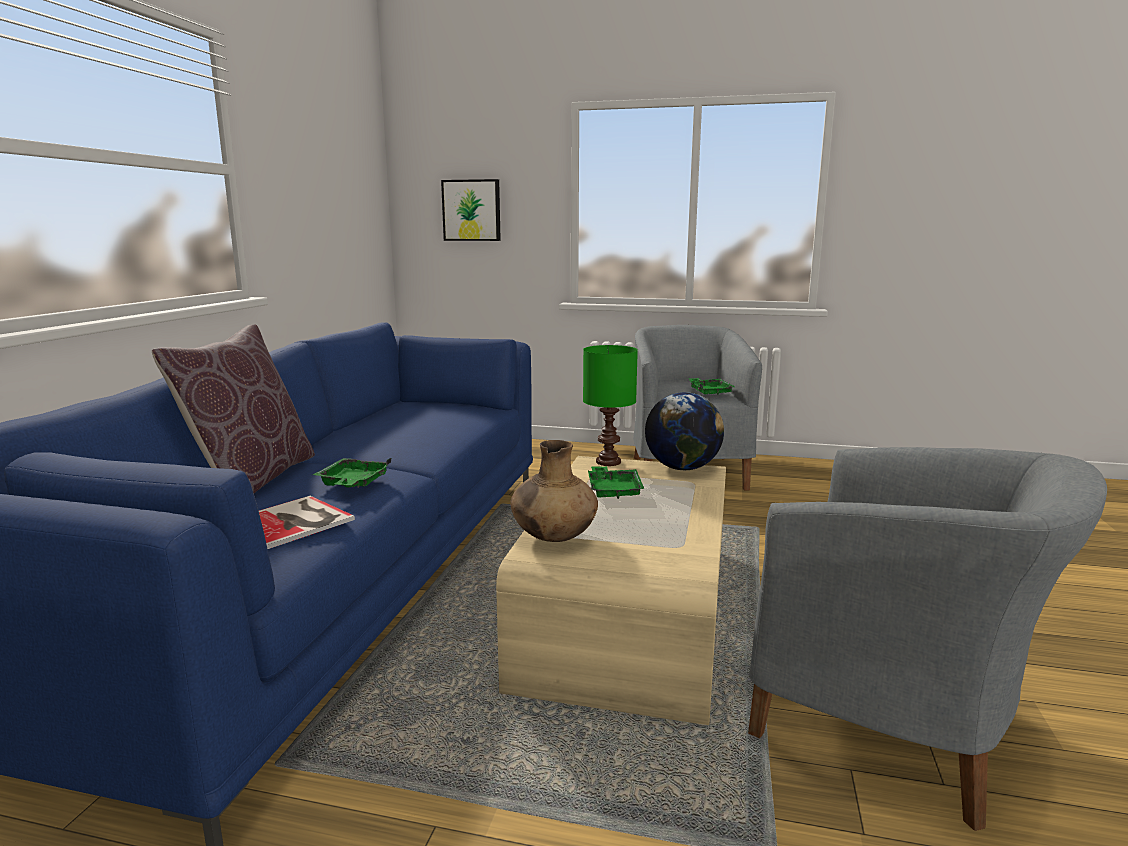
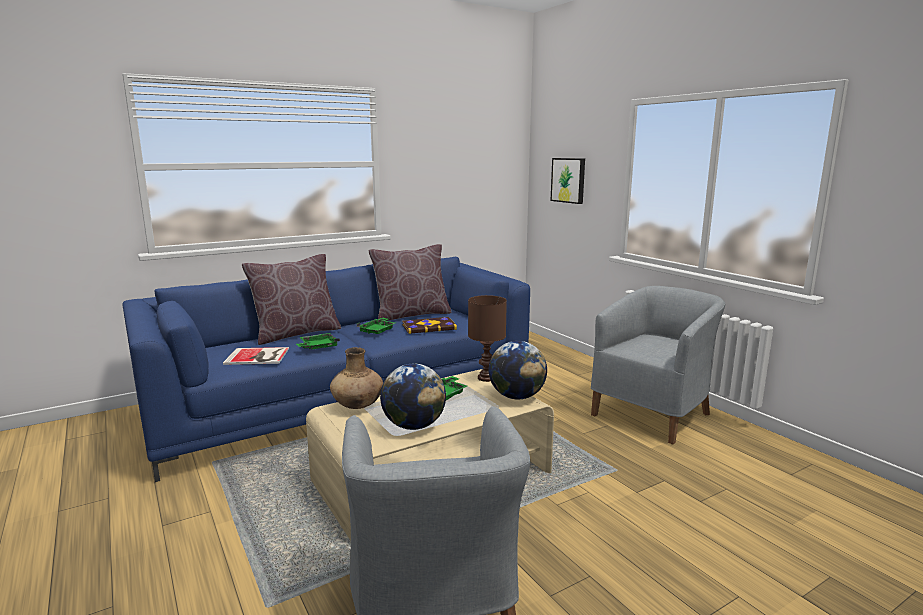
camera: 45 degrees right, 0 degrees up
green table lamp [583,345,638,466] -> brown table lamp [468,295,507,382]
green tray [689,378,734,395] -> green tray moved to [357,318,395,334]
none -> brown pillow [369,244,452,321]
none -> globe [380,363,446,430]
none -> book [402,317,457,334]

